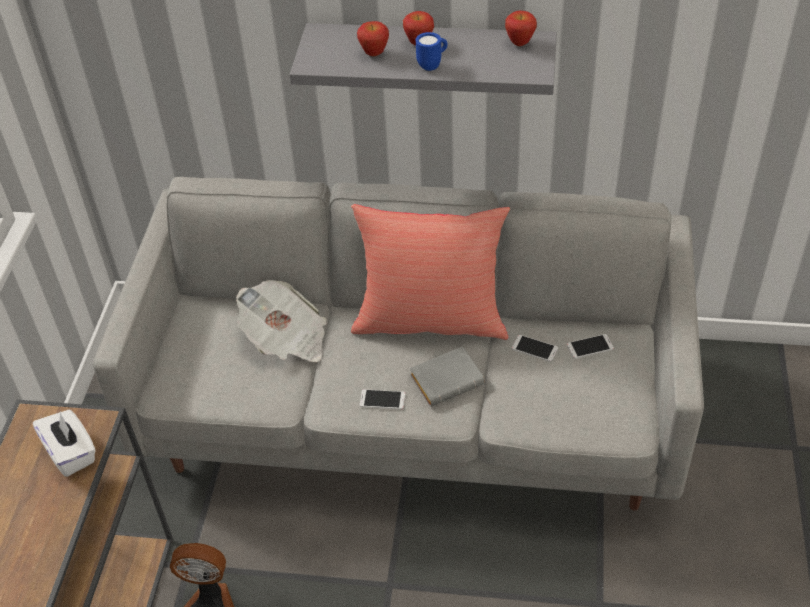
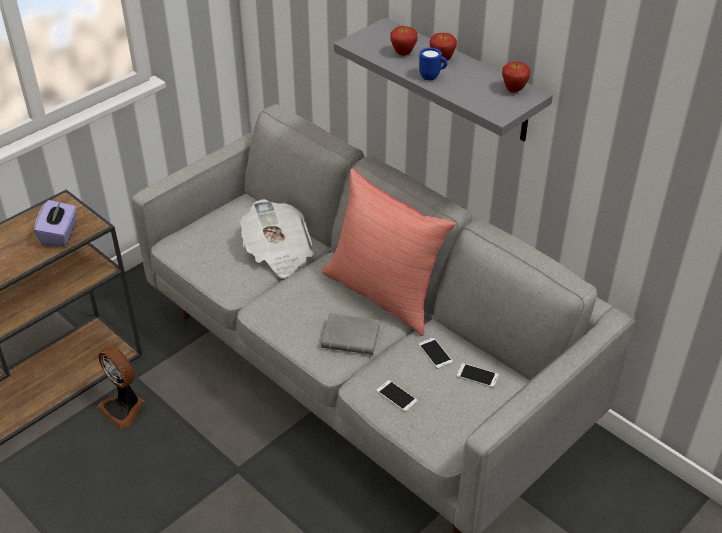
camera: 35 degrees right, 5 degrees down
white tissue box [33,410,96,477] -> purple tissue box [34,200,77,246]
phone [360,389,406,410] -> phone moved to [376,380,418,412]

